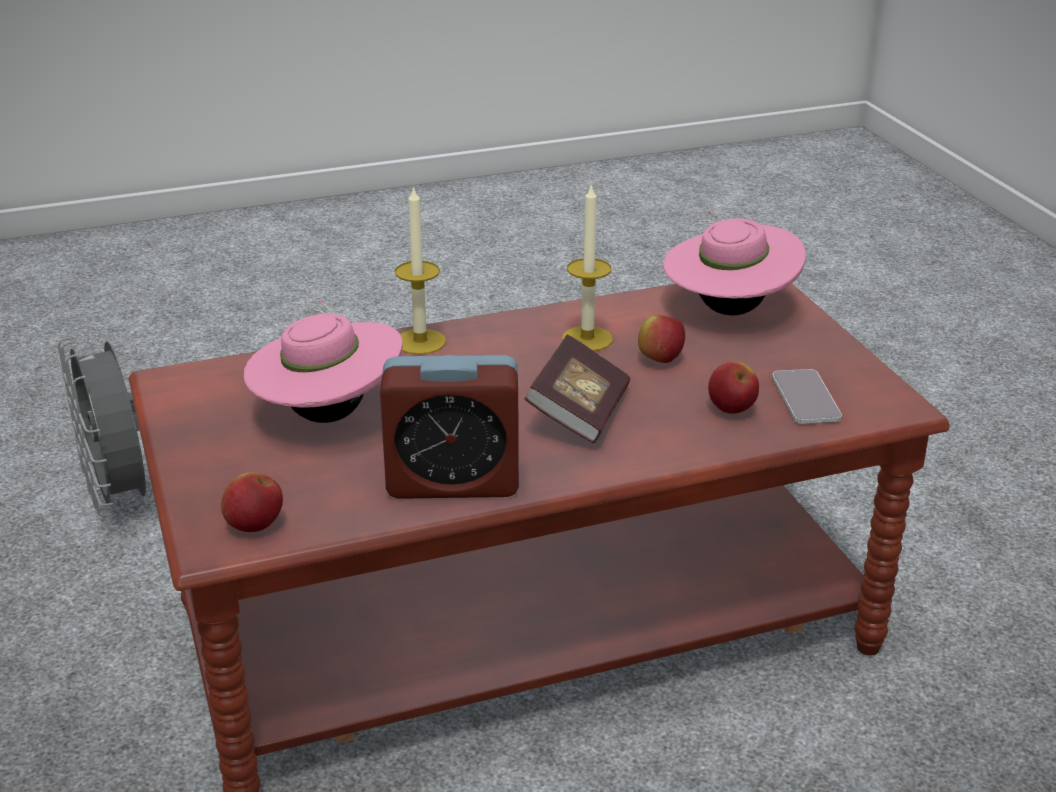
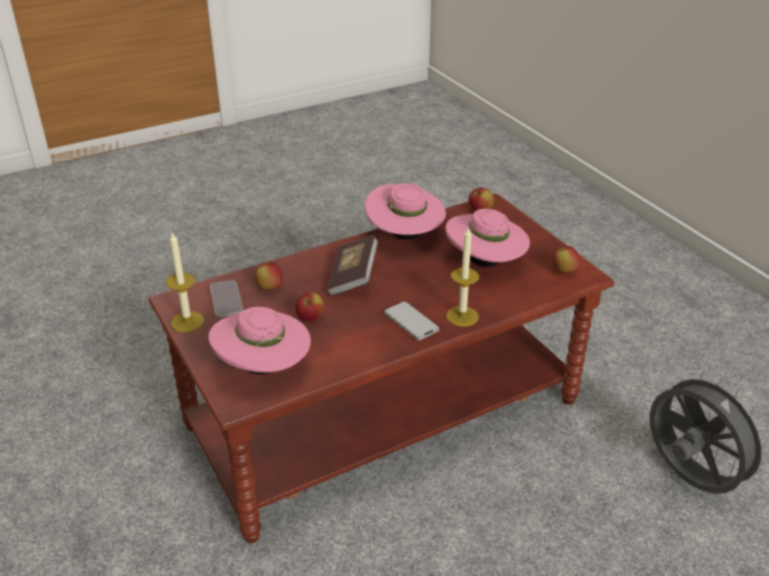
camera: 170 degrees right, 5 degrees up
alarm clock [380,355,519,499] -> pink hat [365,183,446,240]
candle [562,183,613,351] -> candle moved to [166,232,204,332]
none -> phone [384,301,439,340]
none -> apple [552,246,580,273]

